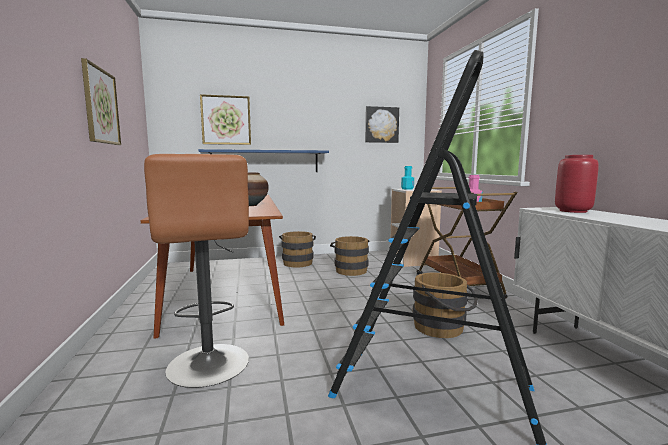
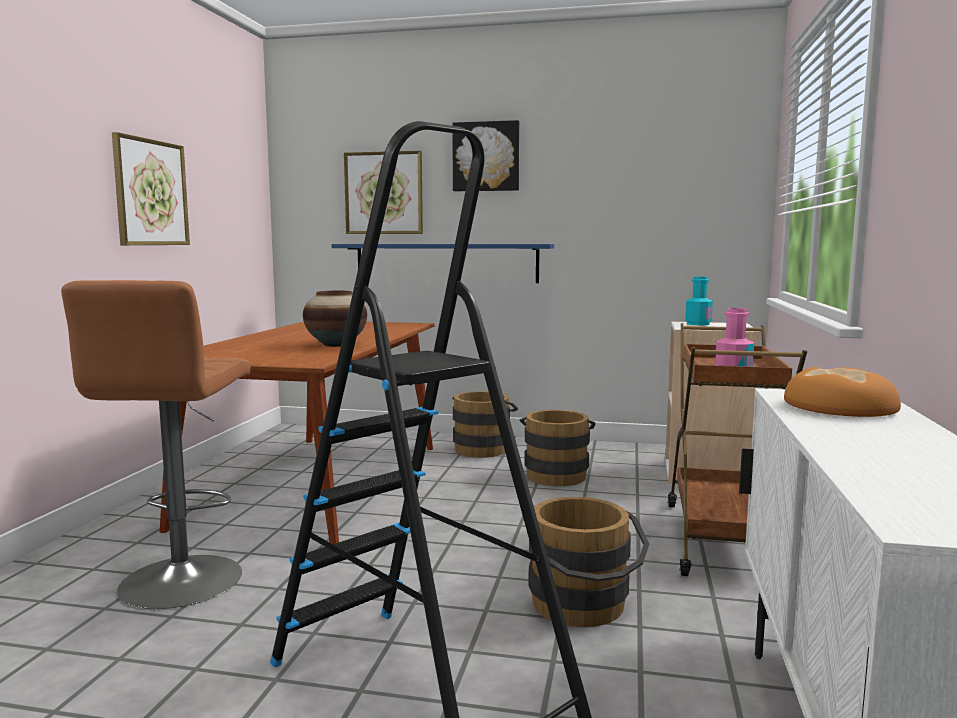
camera: 25 degrees right, 0 degrees up
picture [365,106,399,143] -> picture moved to [452,120,520,191]
red vase [555,155,599,213] -> bread [784,367,901,417]

